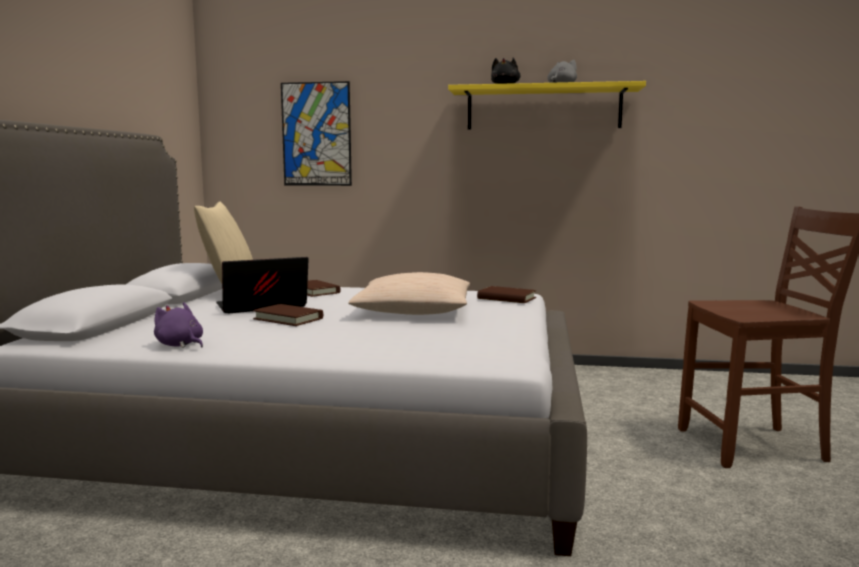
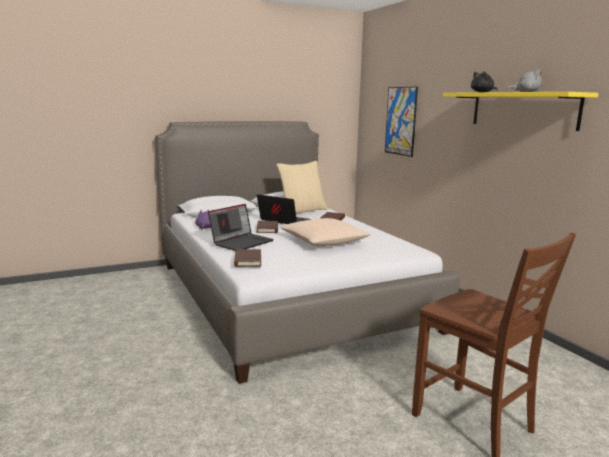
camera: 55 degrees right, 5 degrees up
brown book [477,286,536,303] -> brown book moved to [234,249,261,267]
none -> laptop [208,204,274,251]

